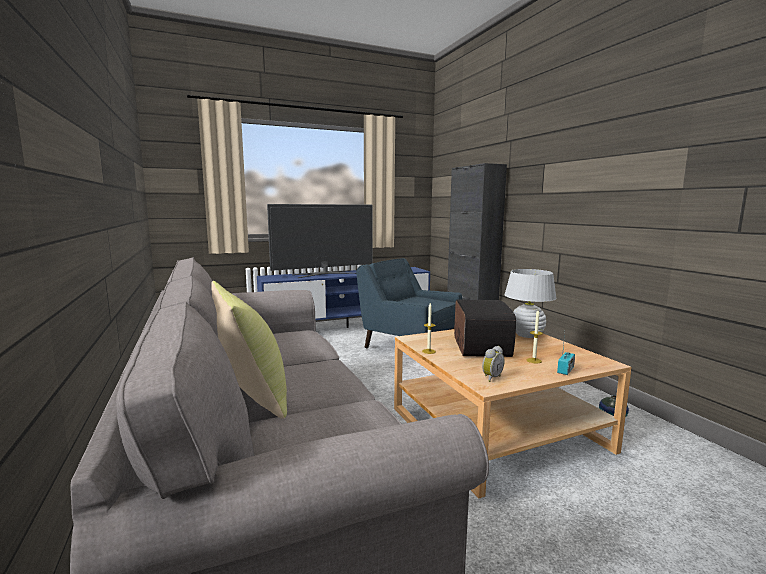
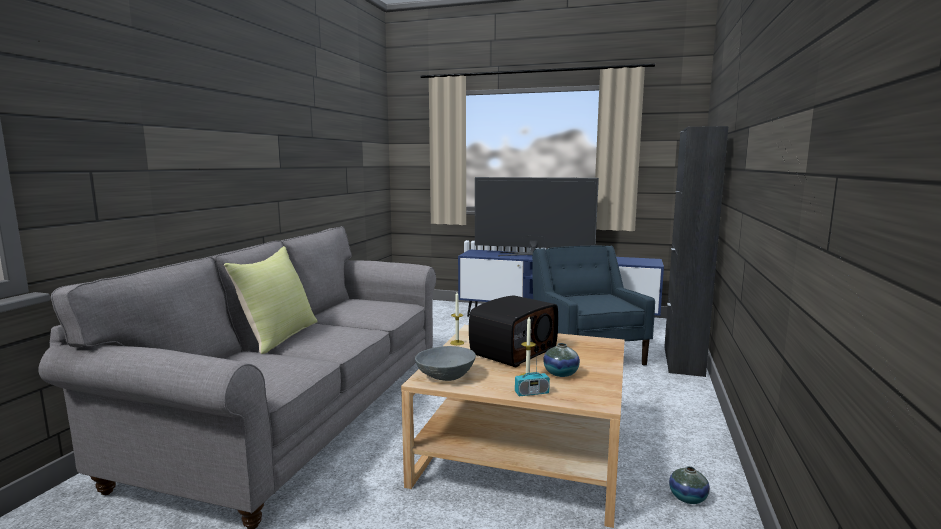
camera: 40 degrees right, 0 degrees up
alarm clock [482,346,505,382] -> grey bowl [415,346,476,381]
white table lamp [504,269,557,338] -> none
none -> vase [543,343,580,377]

